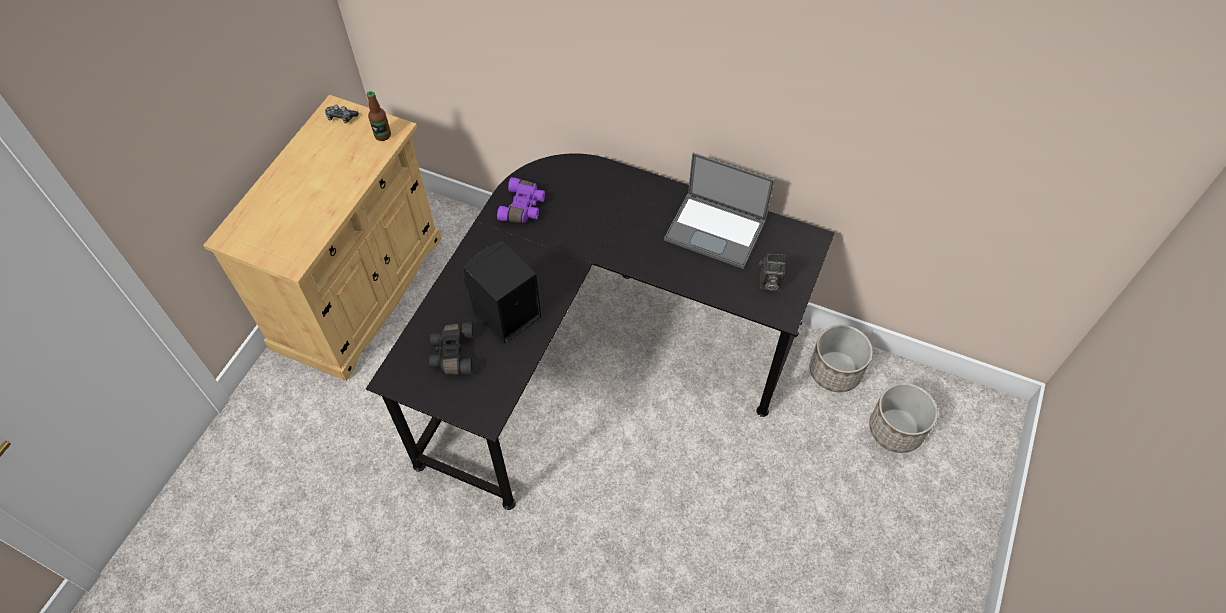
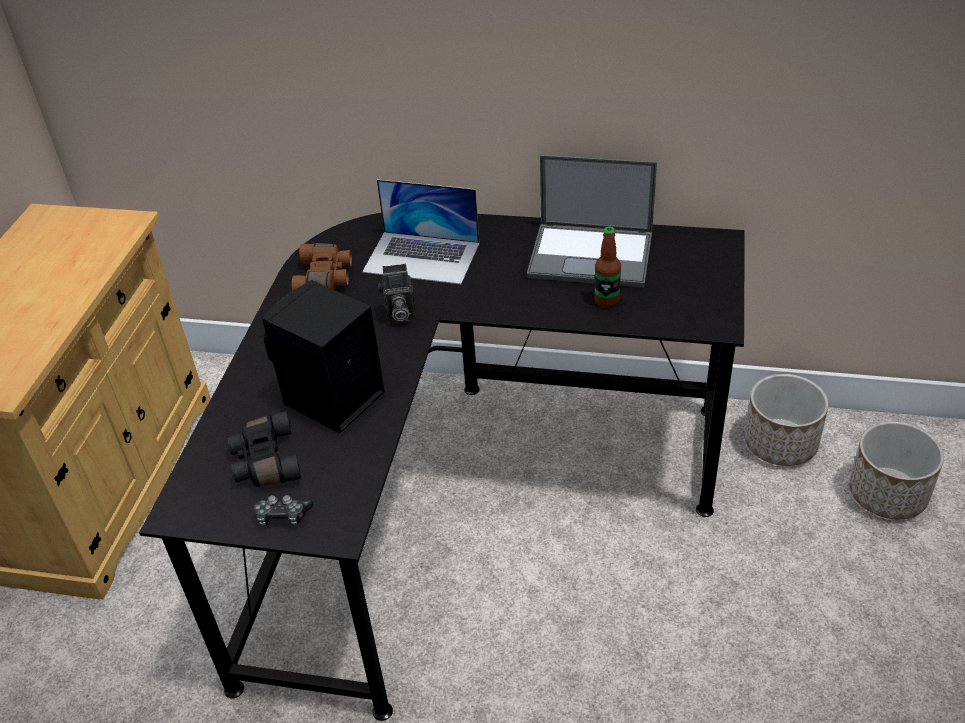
camera: 10 degrees left, 15 degrees down
game controller [325,105,359,124] -> game controller moved to [253,495,313,527]
bottle [367,91,391,141] -> bottle moved to [594,227,621,307]
purple binoculars [497,177,545,223] -> brown binoculars [292,243,352,291]
camera [759,253,786,291] -> camera moved to [378,264,416,324]
none -> laptop [362,179,479,284]

